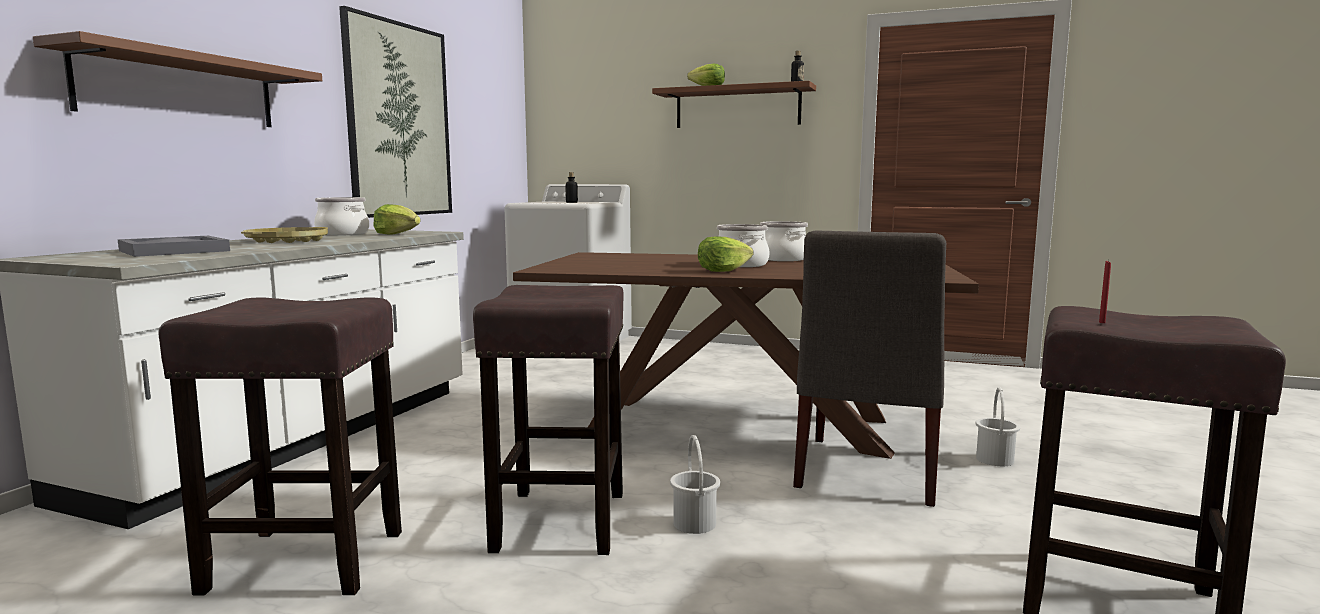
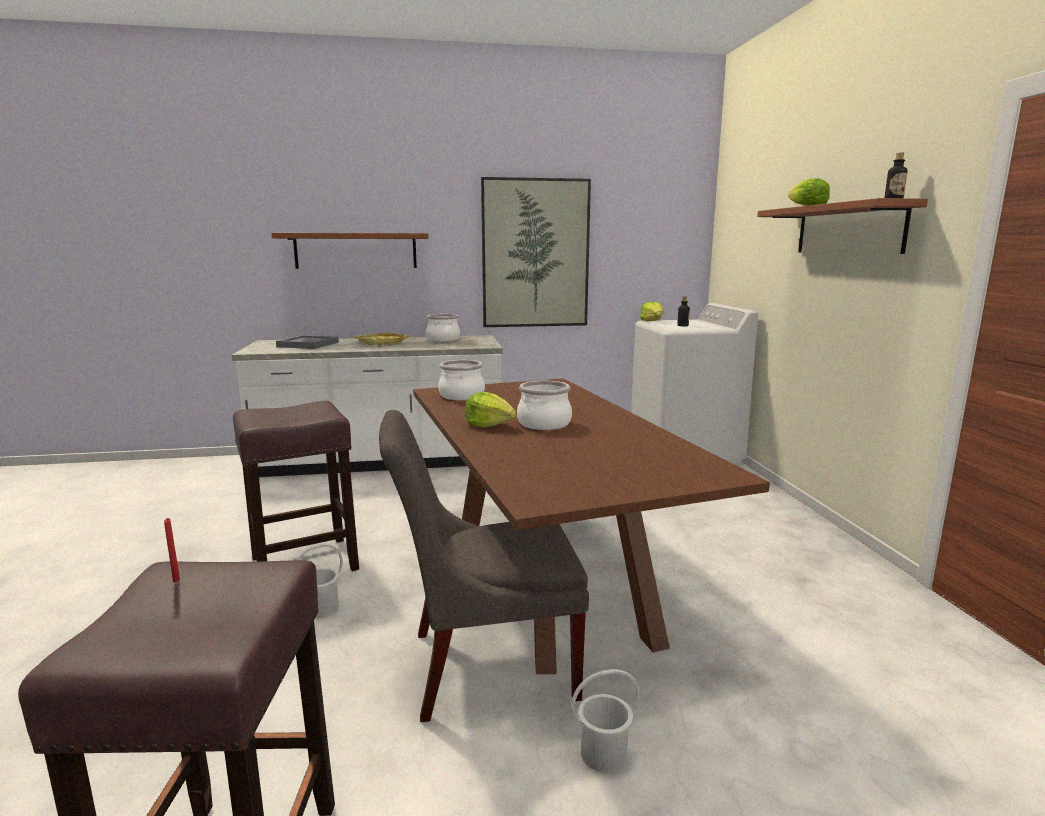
camera: 60 degrees right, 5 degrees up
brown stool [158,298,402,595] -> none
lettuce [373,204,421,235] -> lettuce moved to [640,302,664,322]
cooking pot [760,221,808,261] -> cooking pot moved to [438,360,485,400]

